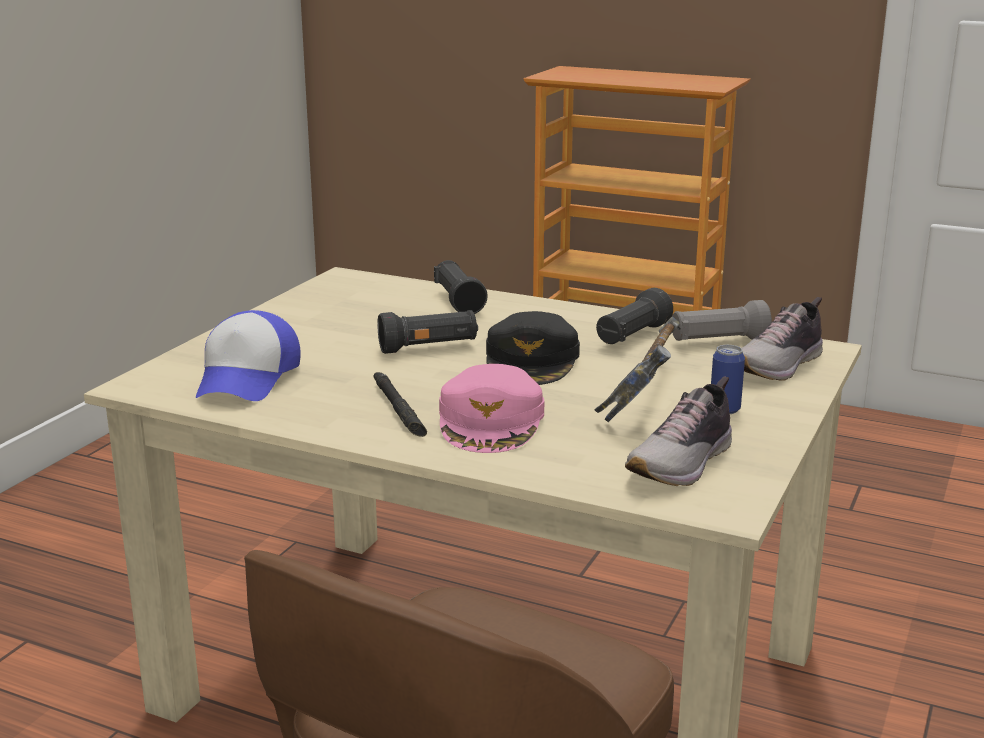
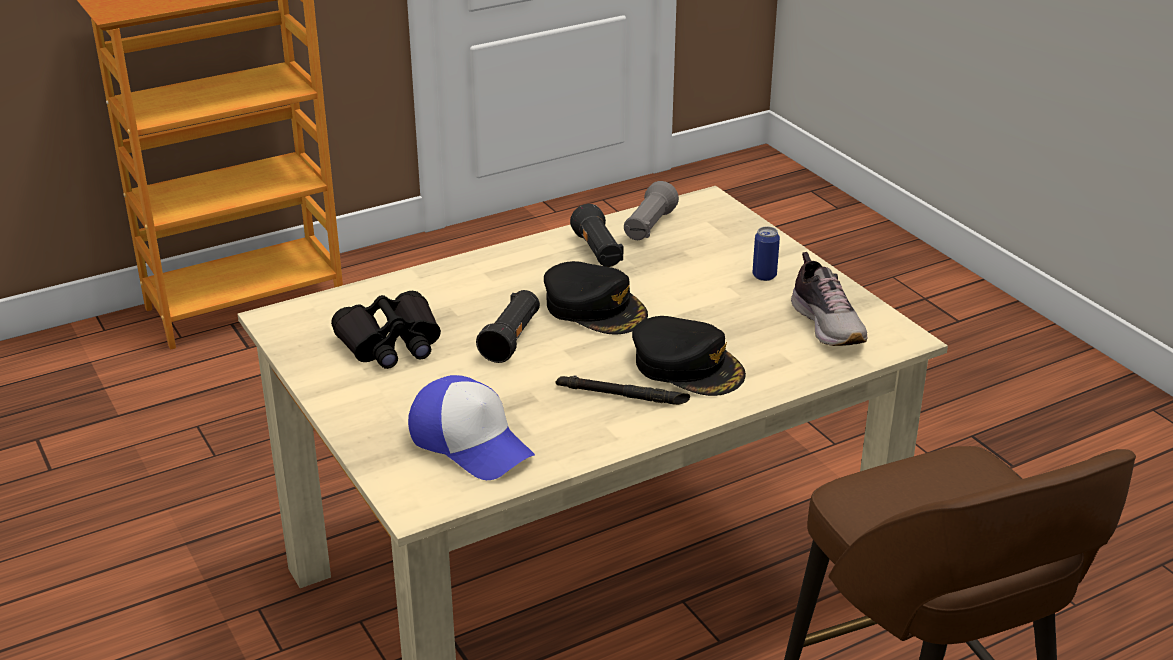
camera: 55 degrees left, 10 degrees up
black flashlight [434,260,488,314] -> none
pink cap [439,364,544,453] -> black cap [632,316,746,396]
hammer [594,317,680,422] -> none
shoe [742,297,823,381] -> none
none -> black binoculars [331,291,441,369]

